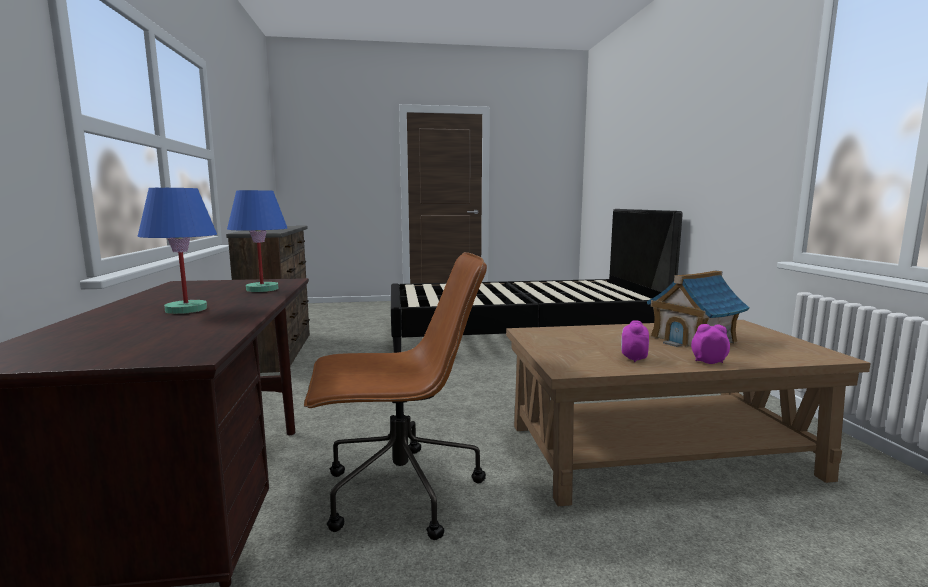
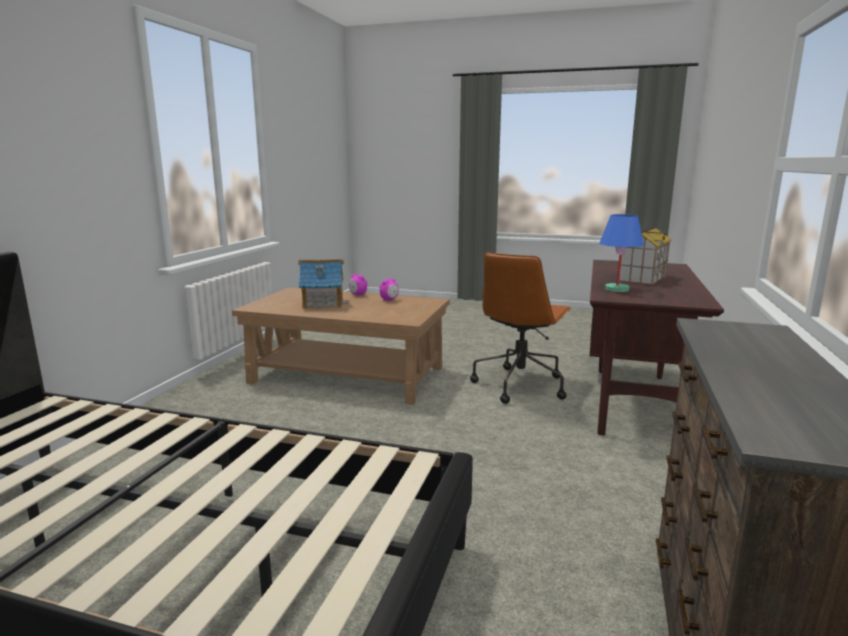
camera: 155 degrees left, 5 degrees up
blue table lamp [137,188,217,314] -> toy house [619,226,671,285]
brown office chair [304,252,487,540] -> brown office chair turned 75 degrees counterclockwise [470,253,571,404]

